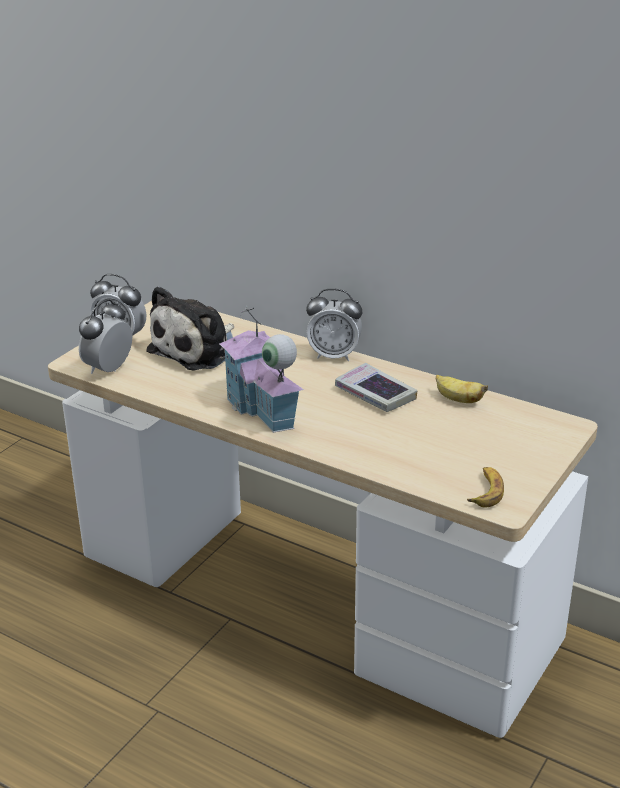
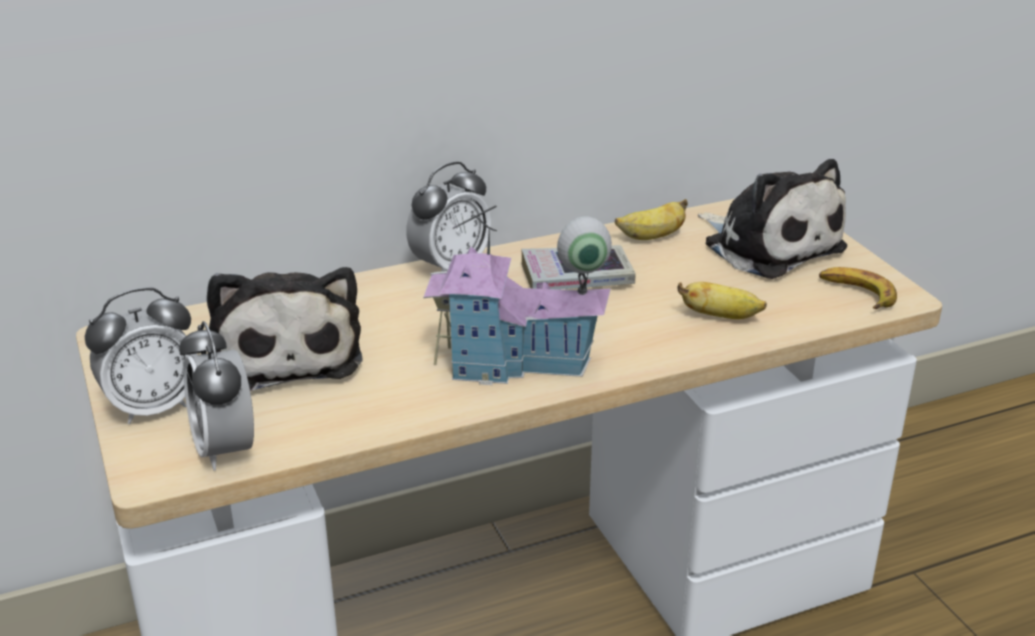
camera: 55 degrees left, 0 degrees up
none -> banana [677,282,767,319]
none -> plush toy [698,159,847,279]

